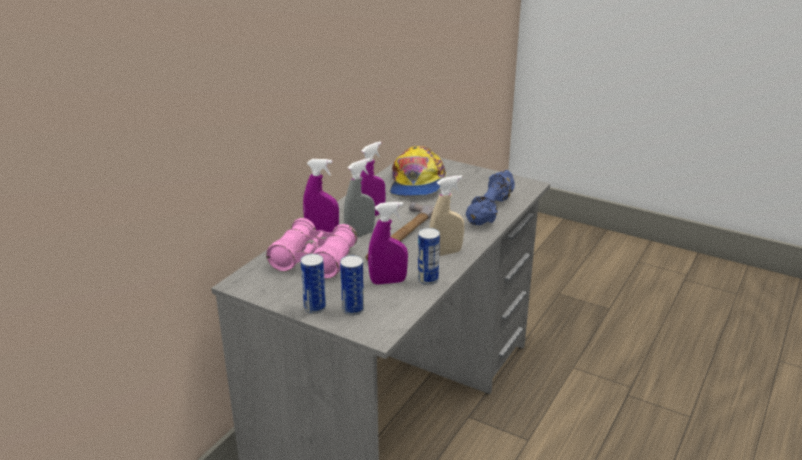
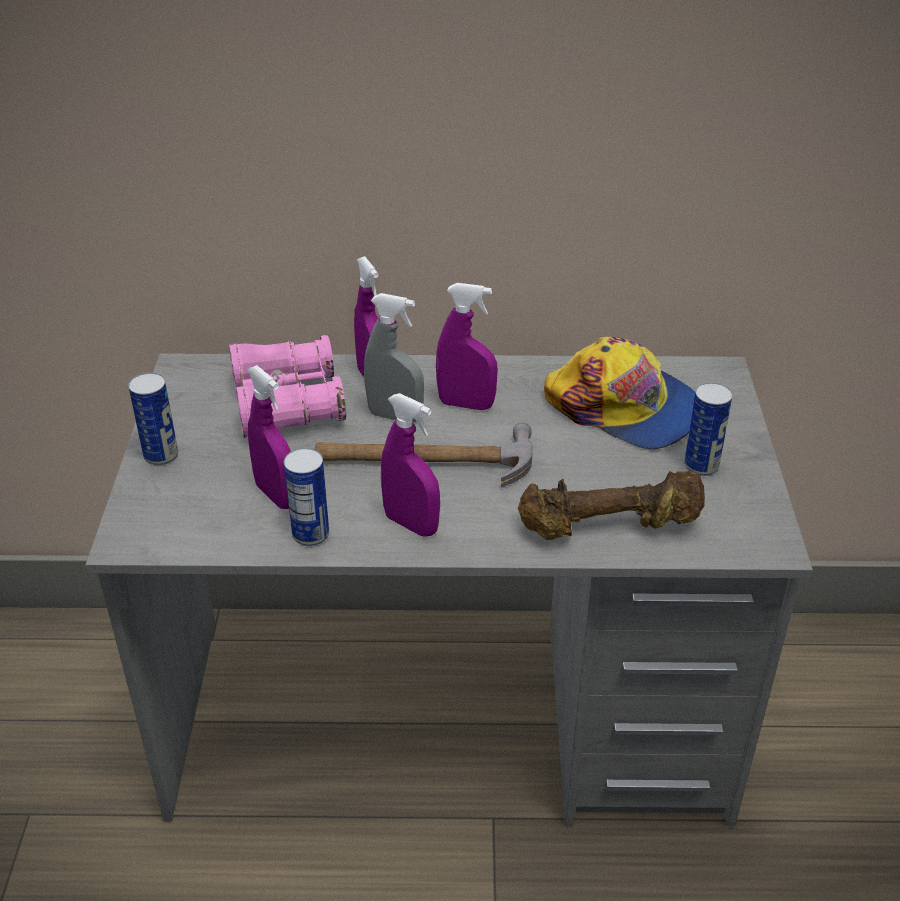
camera: 60 degrees right, 10 degrees up
can [340,255,364,316] -> can moved to [684,382,732,476]
cap [390,146,446,196] -> cap turned 120 degrees counterclockwise [544,337,696,449]
beige spray bottle [429,175,464,256] -> purple spray bottle [381,393,440,537]
blue dumbbell [466,170,515,225] -> brown dumbbell [518,471,705,540]

